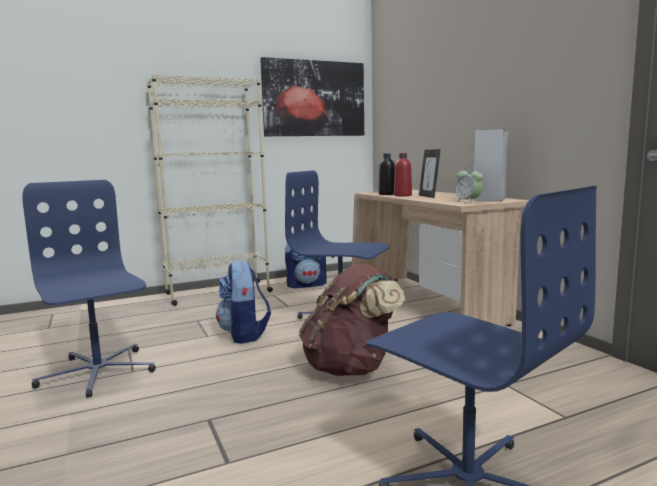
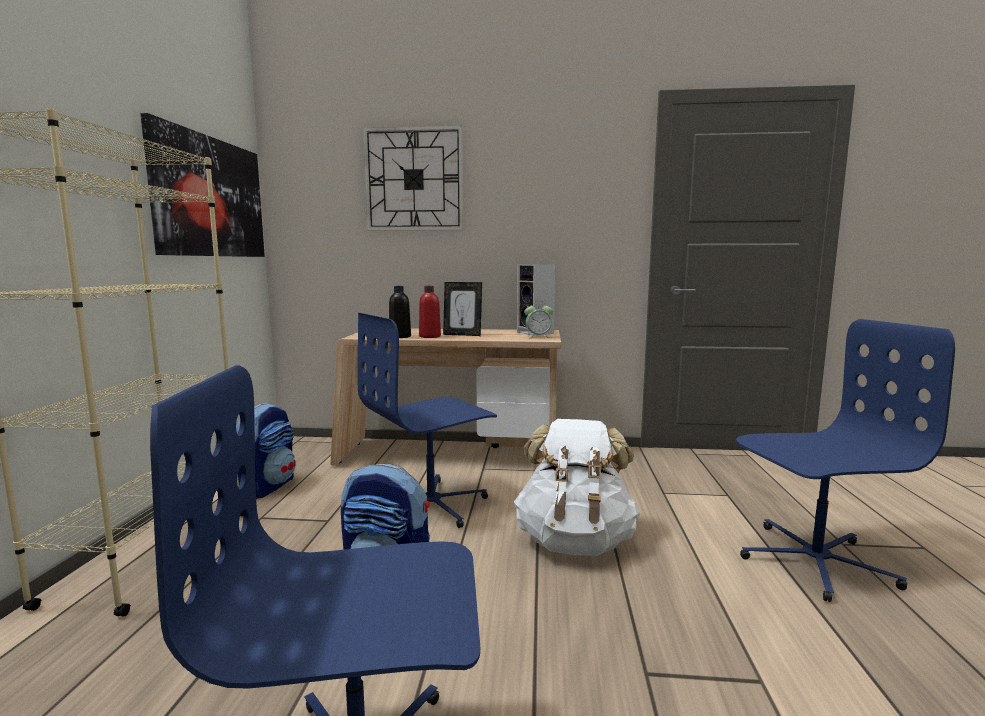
camera: 60 degrees left, 0 degrees up
brown backpack [299,264,405,376] -> white backpack [514,419,640,556]
none -> wall clock [363,125,463,231]

